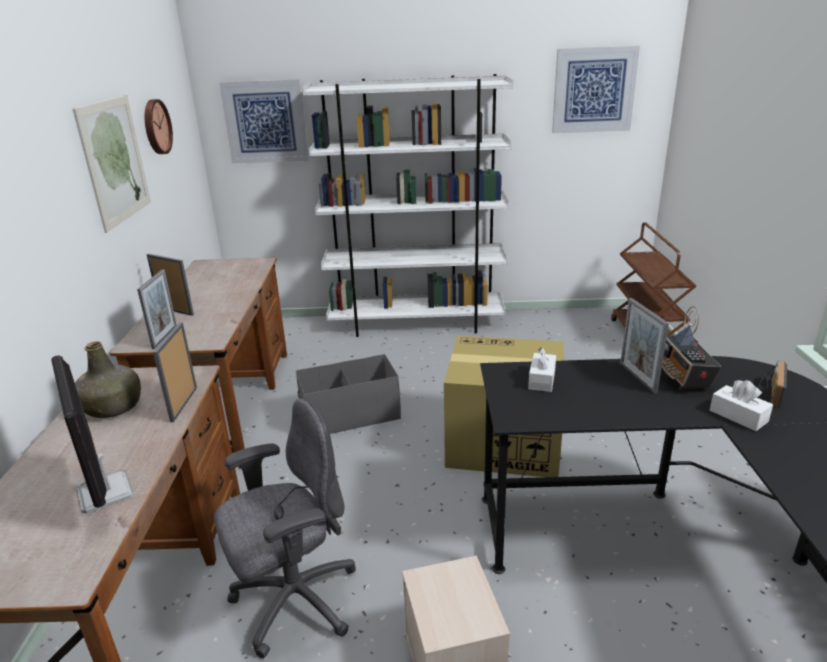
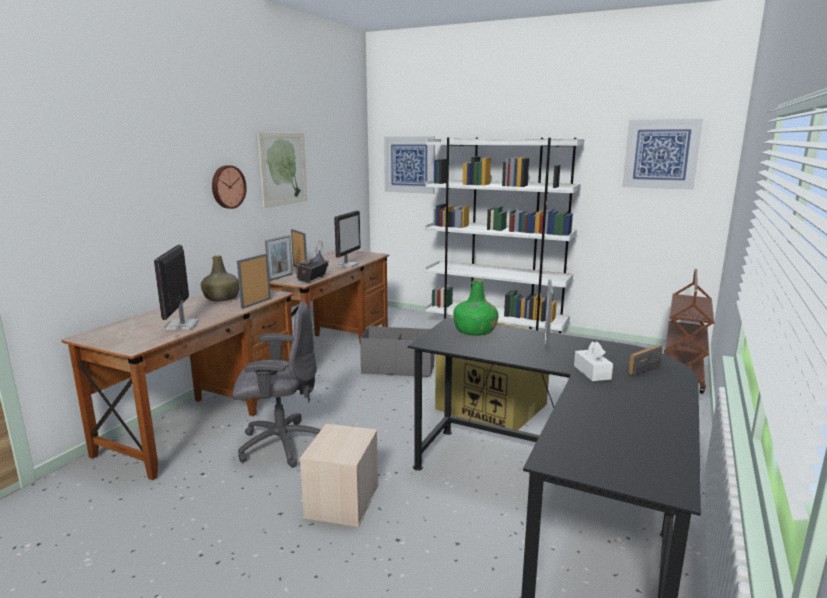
camera: 25 degrees right, 10 degrees down
wall clock [144,99,173,154] -> wall clock moved to [212,165,247,209]
white tissue box [528,347,556,392] -> green bottle [453,280,499,336]
radio [662,306,721,391] -> radio moved to [296,241,329,283]
none -> monitor [334,210,361,267]

